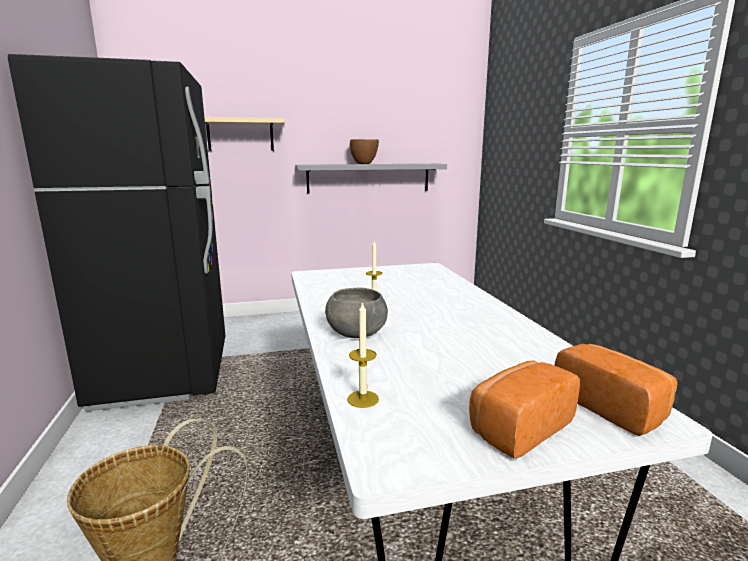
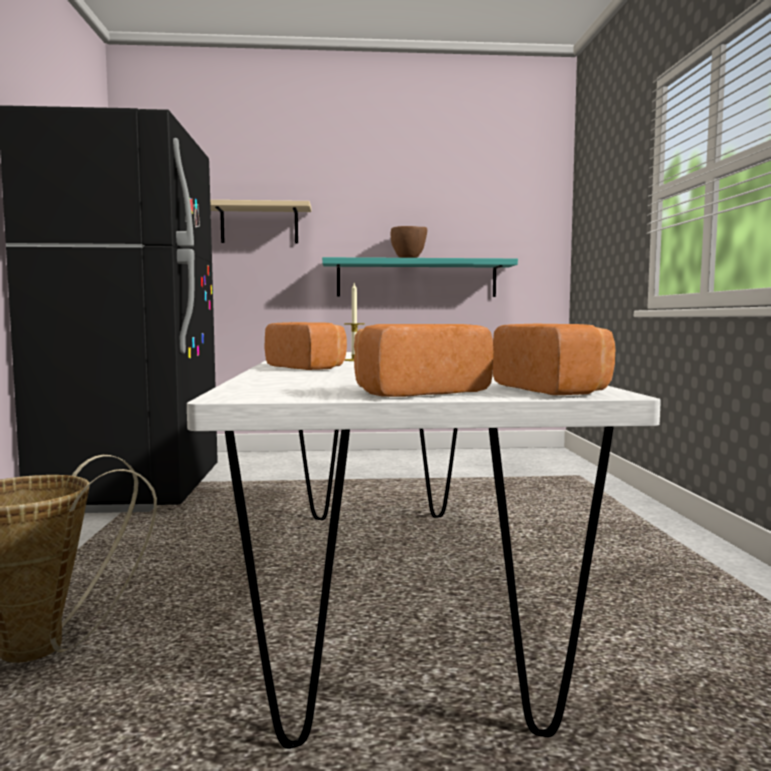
camera: 10 degrees right, 10 degrees down
grey shelf [295,164,447,194] -> turquoise shelf [322,257,518,297]
grey bowl [325,288,388,338] -> bread [264,322,347,370]
candle [347,302,379,408] -> none

